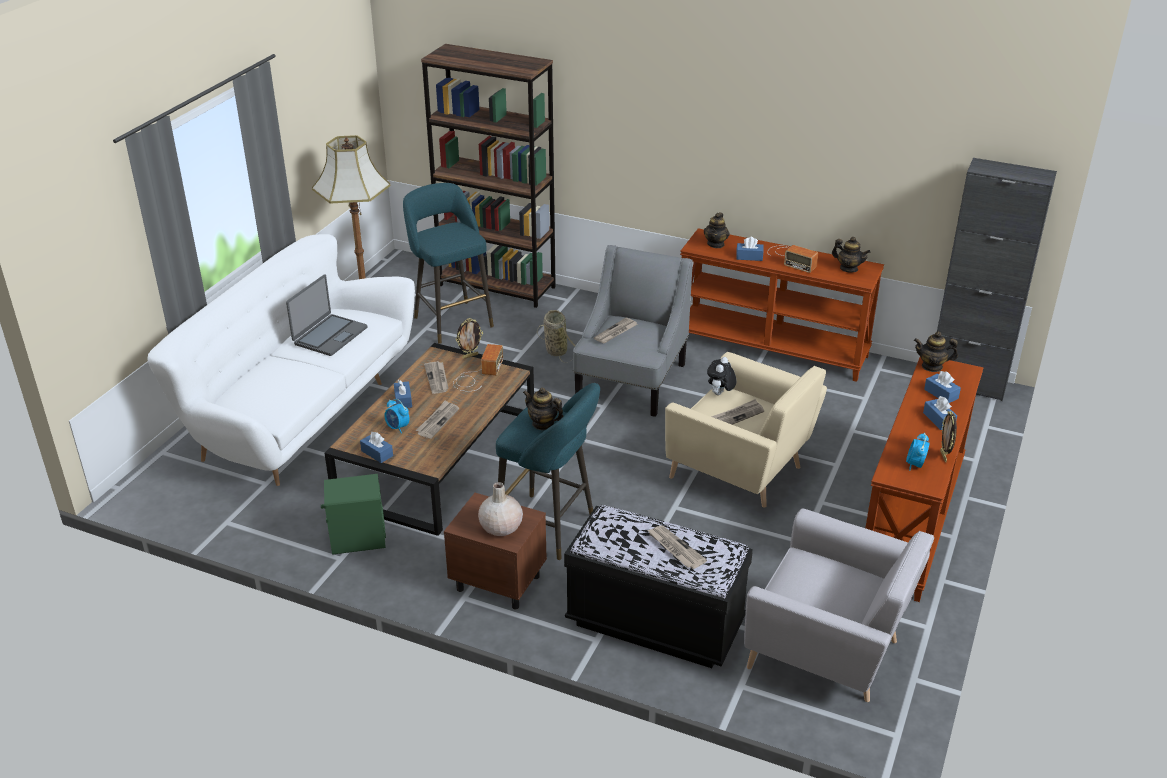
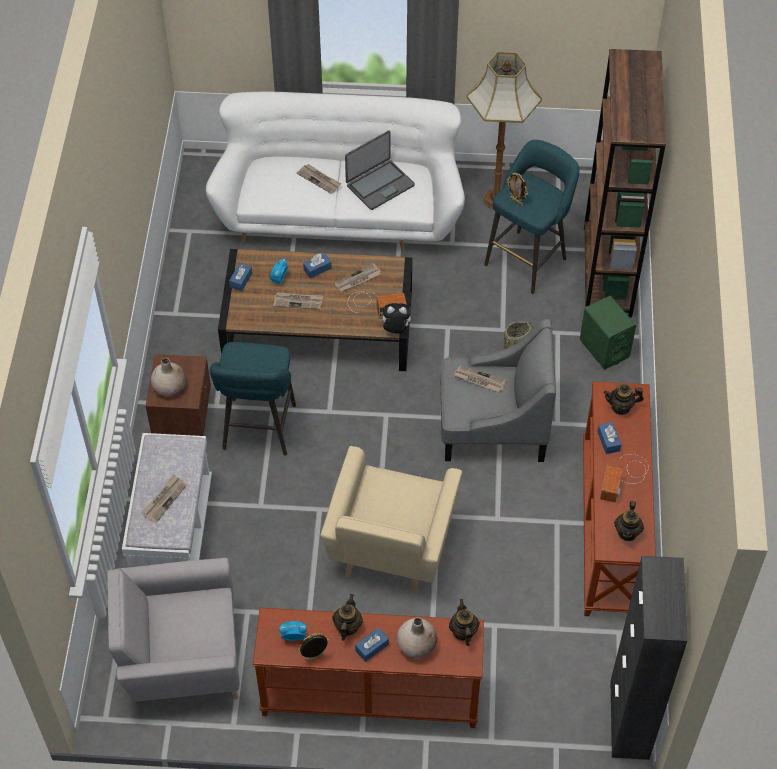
camera: 70 degrees right, 20 degrees up
laptop [286,274,367,356] -> laptop turned 45 degrees counterclockwise [345,130,415,210]
green speaker [321,474,386,555] -> green speaker moved to [580,296,636,369]
picture frame [456,318,483,359] -> picture frame moved to [507,173,528,206]
teapot [523,388,563,430] -> teapot moved to [332,594,363,641]
black bench [564,505,753,668] -> white bench [122,433,212,567]
plush toy [707,357,736,395] -> plush toy moved to [379,303,411,333]
newspaper [711,399,764,425] -> newspaper moved to [297,164,341,194]
grey armchair [744,508,934,702] -> grey armchair turned 75 degrees clockwise [107,558,240,701]
blue tissue box [924,371,961,403] -> beige vase [397,618,437,658]

